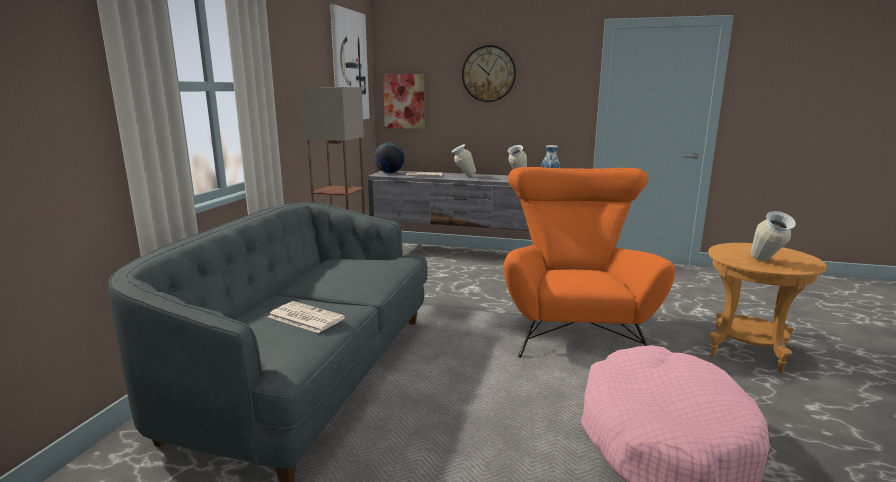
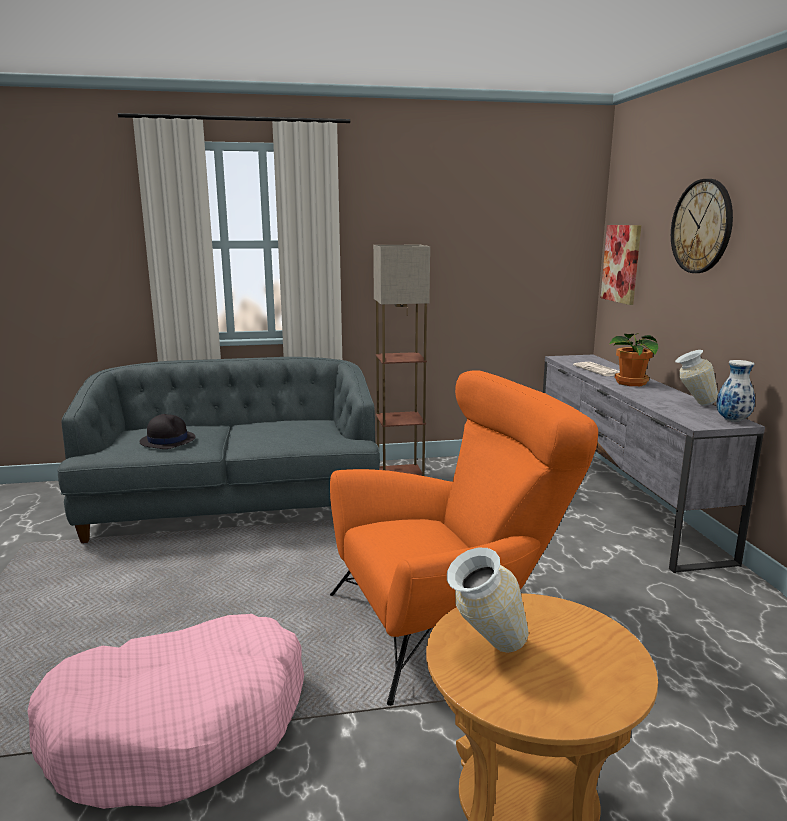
camera: 65 degrees right, 0 degrees up
newspaper [268,301,345,333] -> black hat [139,414,196,449]
picture [330,4,370,119] -> none
globe [374,142,405,173] -> none
vase [451,144,476,177] -> potted plant [609,333,658,386]

